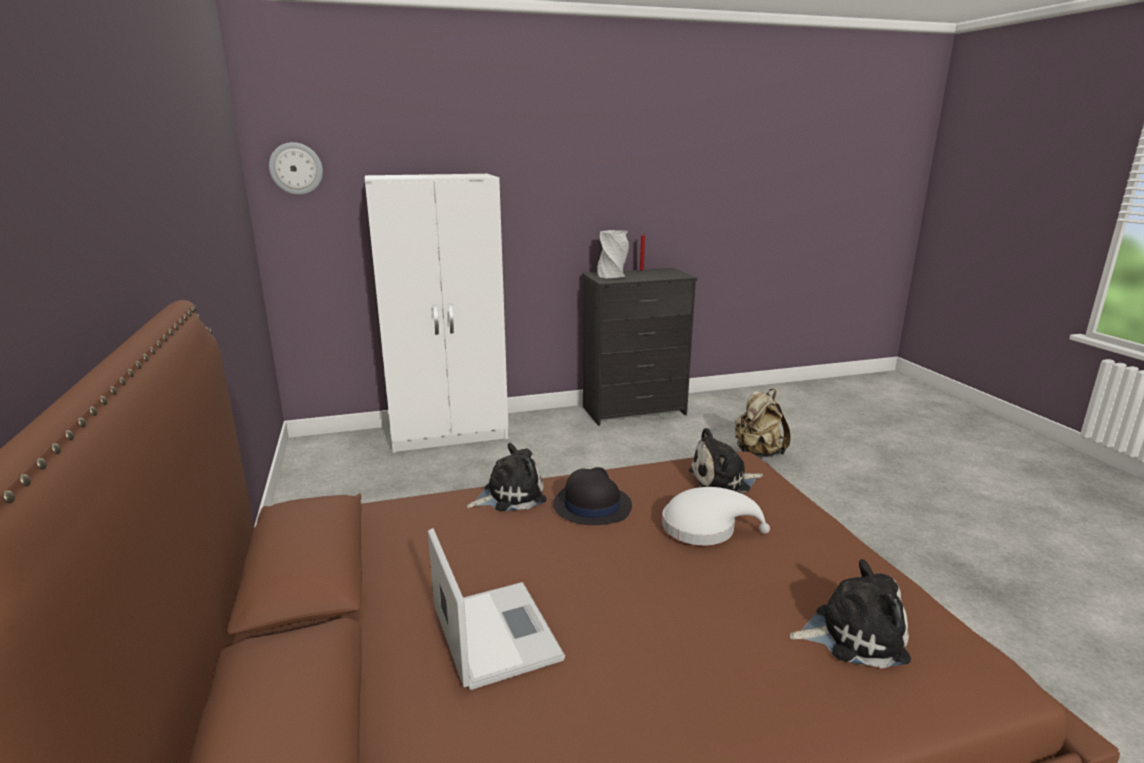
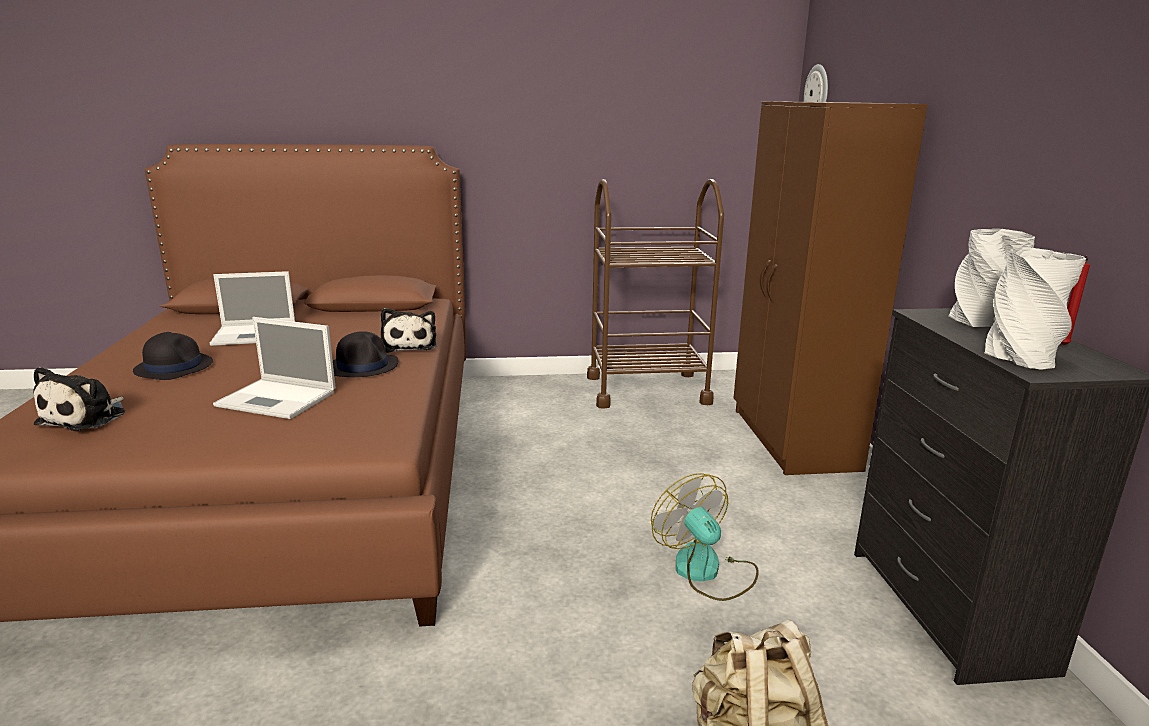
camera: 100 degrees right, 0 degrees up
white wardrobe [365,174,508,453] -> brown wardrobe [733,101,928,475]
white hat [662,487,770,545] -> laptop [213,317,336,419]
plush toy [689,428,763,493] -> none
none -> black hat [133,332,213,380]
none -> brown cart [587,179,724,409]
none -> fan [651,473,759,601]
none -> grey vase [984,247,1086,370]

